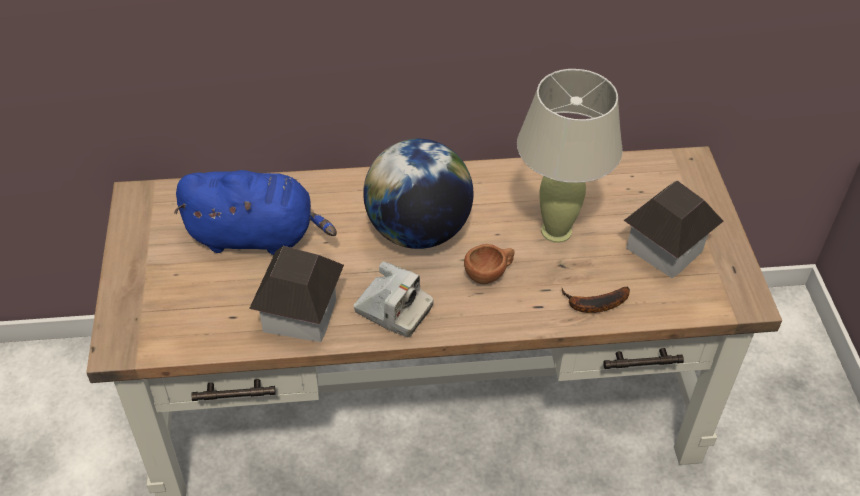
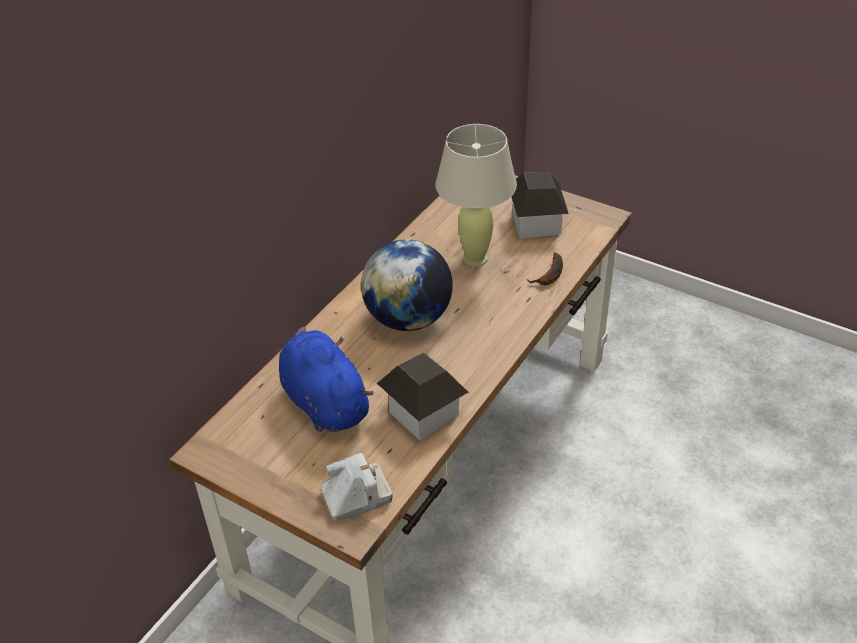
camera: 50 degrees left, 5 degrees down
blue plush toy [174,170,337,255] -> blue plush toy turned 75 degrees counterclockwise [279,326,374,432]
camera [354,261,434,337] -> camera moved to [320,453,393,521]
brown cup [464,244,515,284] -> none

